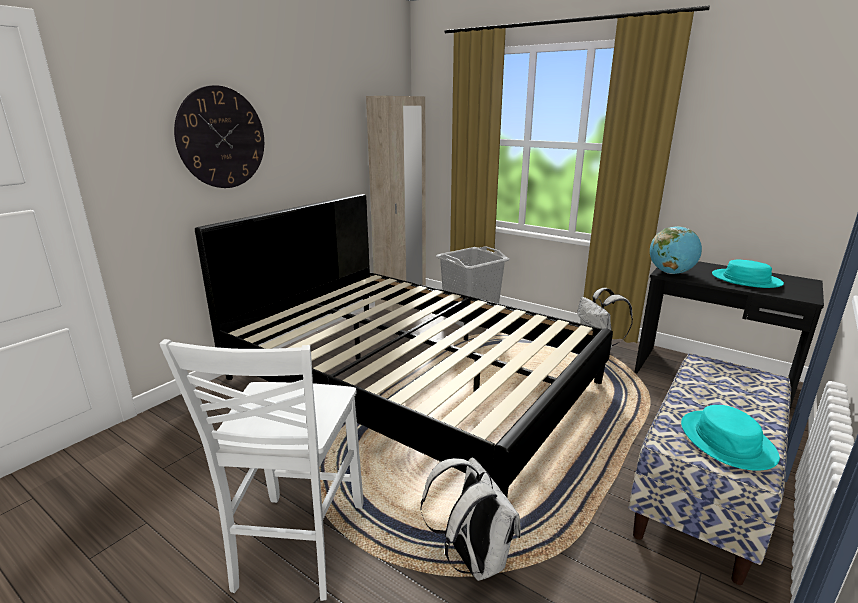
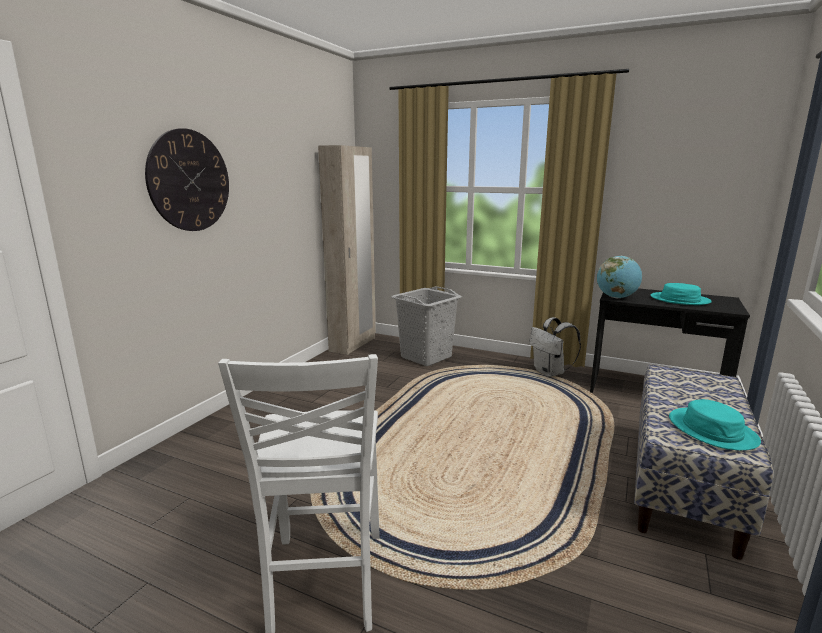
camera: 10 degrees left, 5 degrees down
black bed [195,194,613,497] -> none
white backpack [421,457,521,581] -> none

